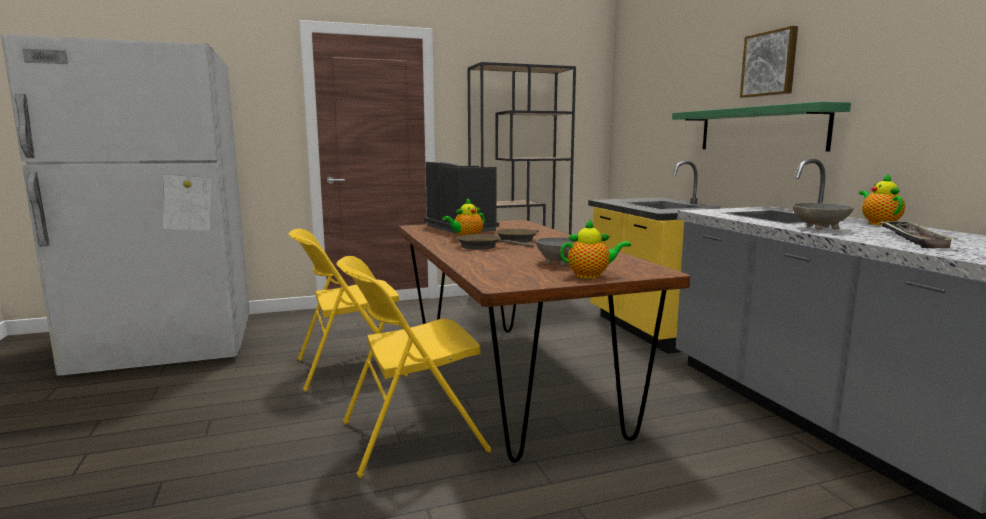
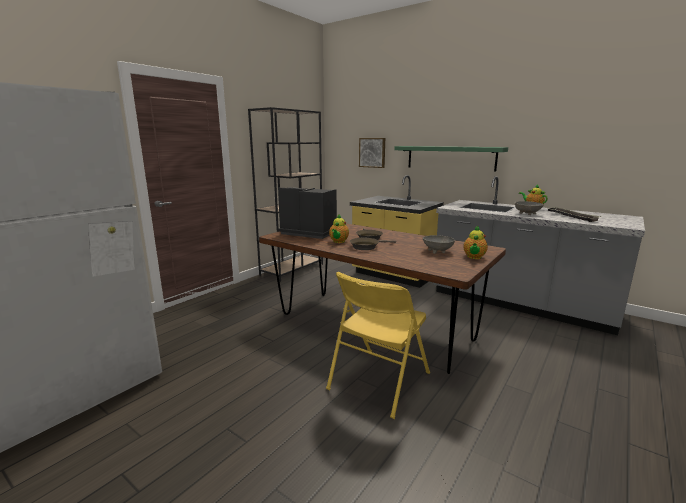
camera: 35 degrees left, 5 degrees up
yellow chair [288,229,408,392] -> none
teapot [560,220,631,279] -> teapot turned 150 degrees clockwise [463,225,488,259]
picture [740,26,798,98] -> picture moved to [359,138,385,168]

